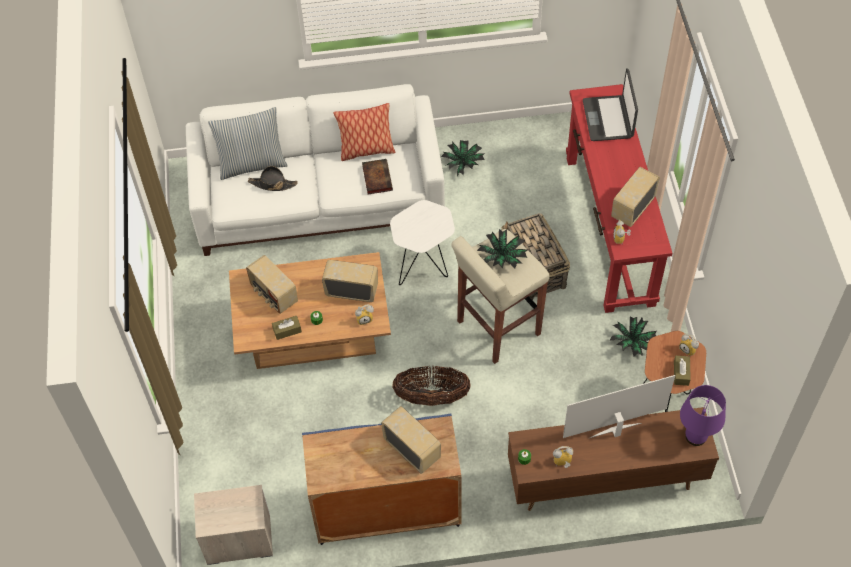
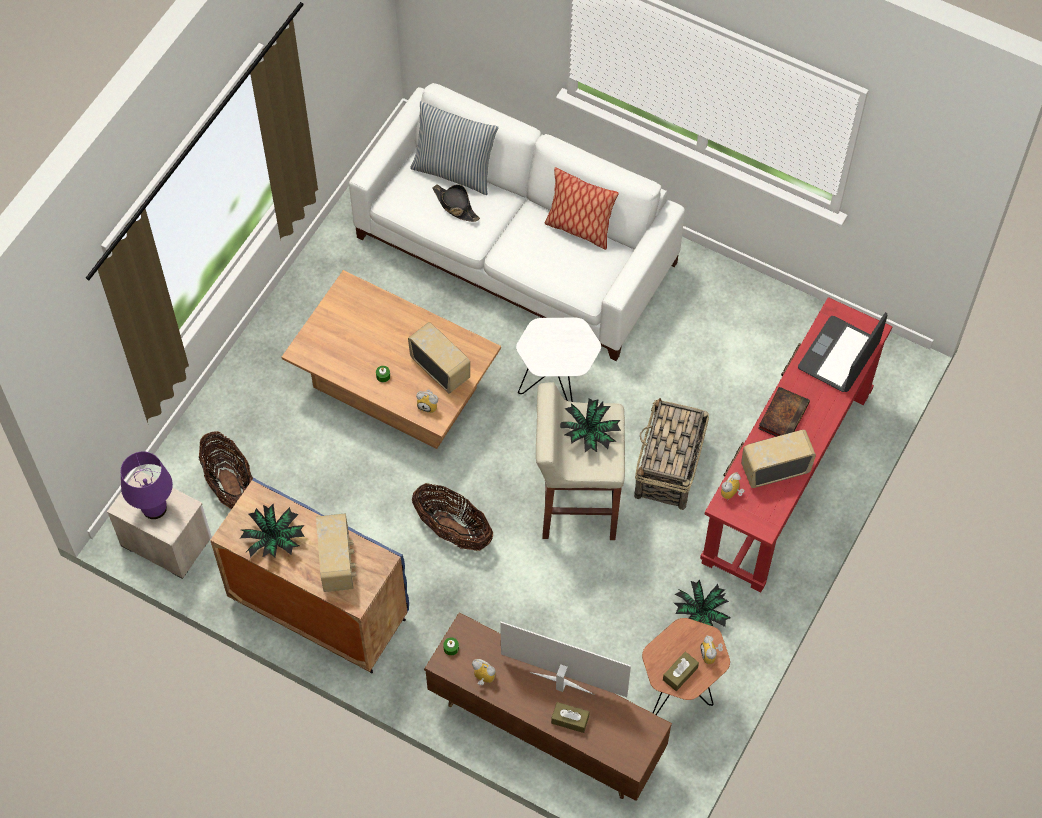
camera: 35 degrees right, 5 degrees up
radio [246,255,298,314] -> none
brown tissue box [272,316,302,340] -> brown tissue box moved to [551,702,589,733]
book [362,159,393,194] -> book moved to [758,387,810,437]
potted plant [441,140,485,176] -> potted plant moved to [240,504,305,558]
purple table lamp [680,385,726,446] -> purple table lamp moved to [121,452,173,519]
none -> basket [199,431,253,510]

